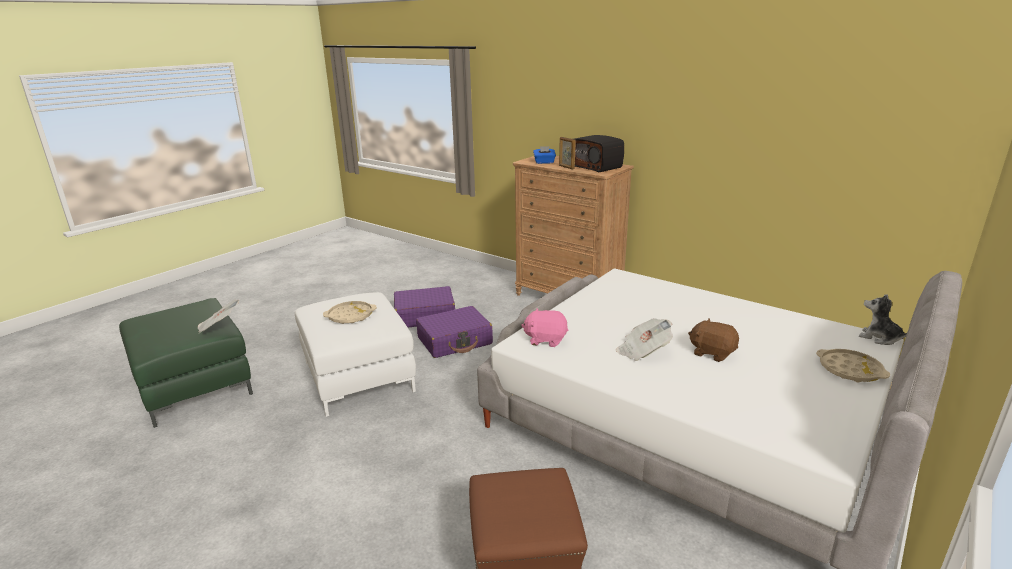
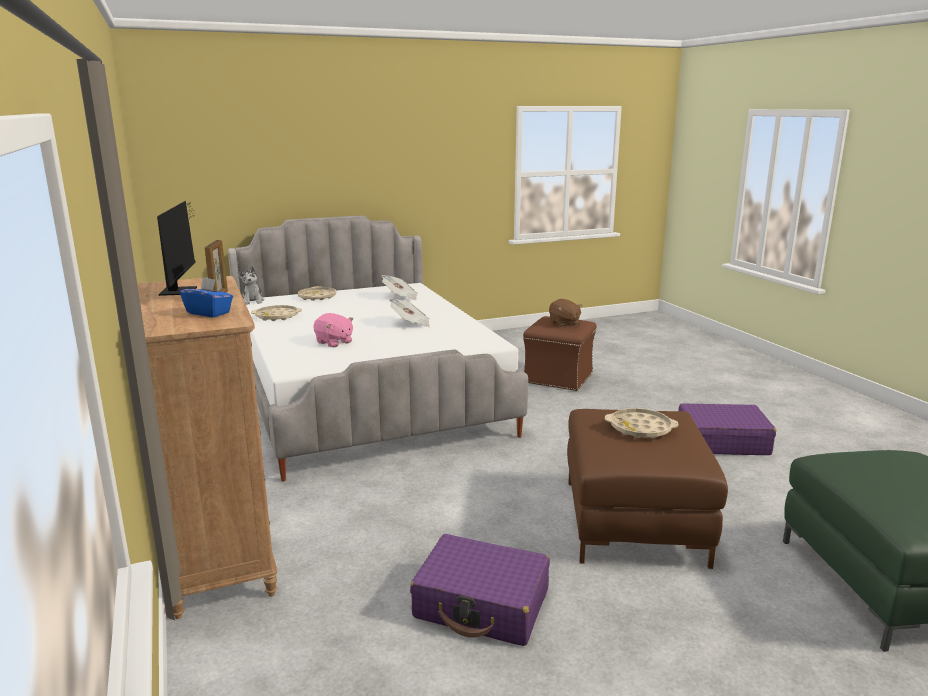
camera: 150 degrees left, 5 degrees down
newspaper [198,299,239,334] -> newspaper moved to [382,275,418,300]
white ottoman [295,292,416,417] -> brown ottoman [567,409,728,569]
purple suitcase [416,306,493,358] -> purple suitcase moved to [678,403,776,455]
pink plush toy [521,308,568,347] -> pink plush toy moved to [313,313,353,347]
radio [574,135,624,172] -> monitor [157,201,197,296]
brown plush toy [688,318,739,362] -> brown plush toy moved to [549,299,582,327]
none -> beige tray [251,305,302,321]

